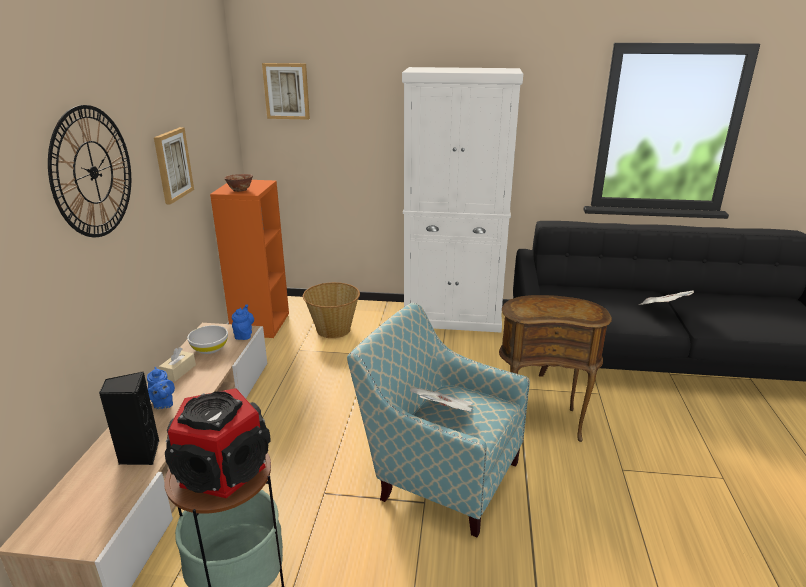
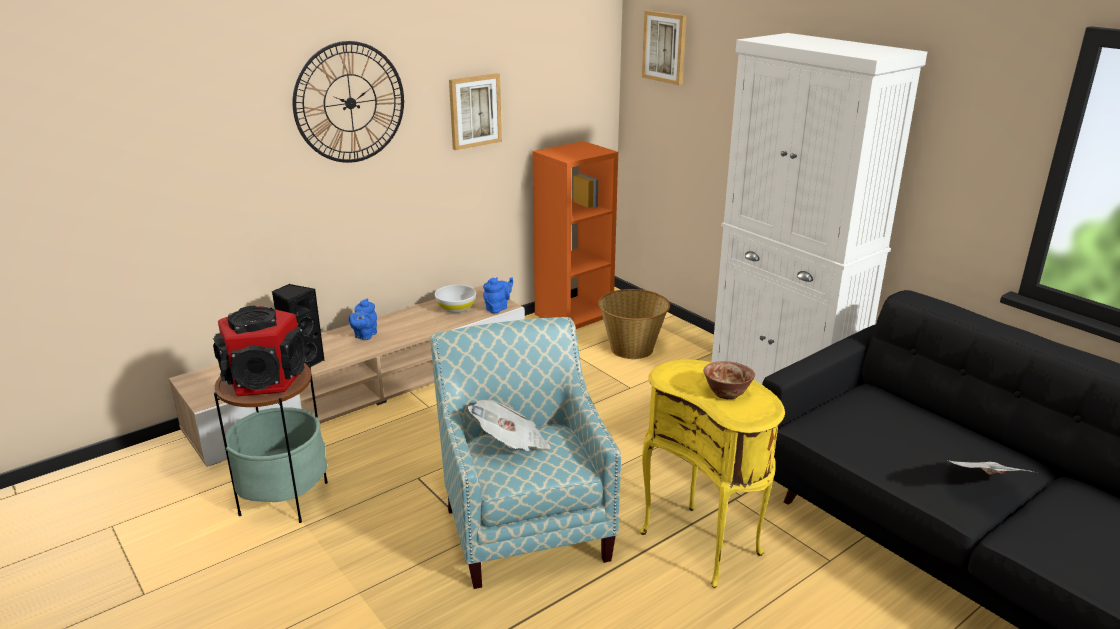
camera: 45 degrees right, 0 degrees up
beige tissue box [159,347,196,381] -> none
bowl [224,174,253,192] -> bowl moved to [703,361,755,399]
brown side table [499,295,612,442] -> yellow side table [639,359,785,588]

